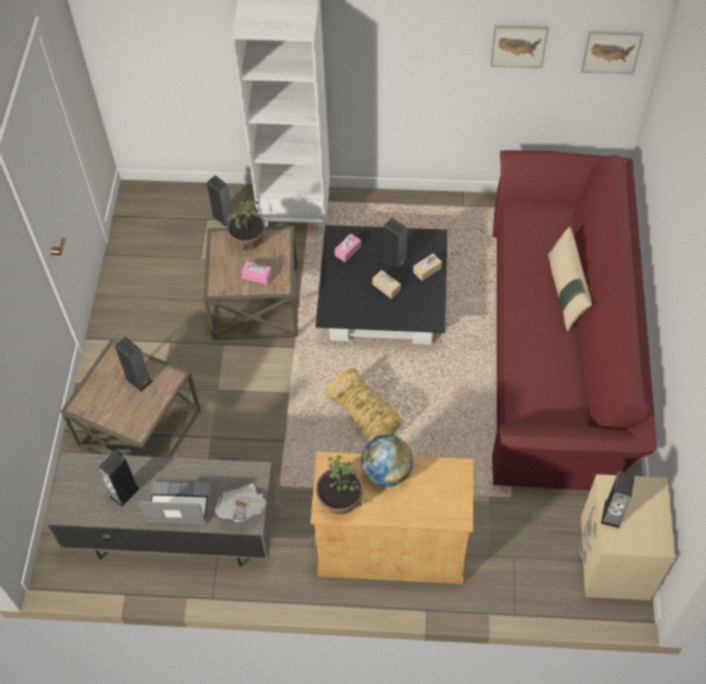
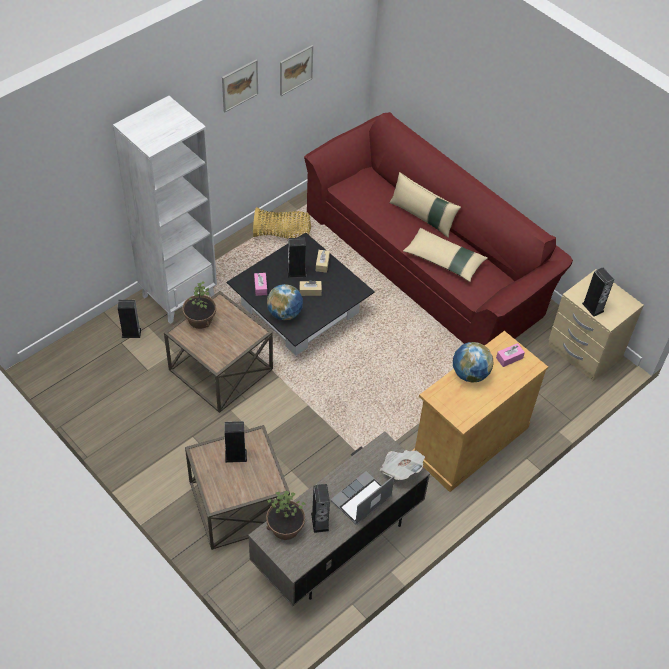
camera: 50 degrees left, 5 degrees down
pink tissue box [242,261,272,285] -> pink tissue box moved to [496,343,525,367]
potted plant [316,455,363,515] -> potted plant moved to [266,491,306,540]
basket [326,368,402,441] -> basket moved to [253,207,311,239]
picture [581,31,644,74] -> picture moved to [222,59,258,112]
none -> globe [267,284,303,320]
none -> beige pillow [403,228,488,282]

